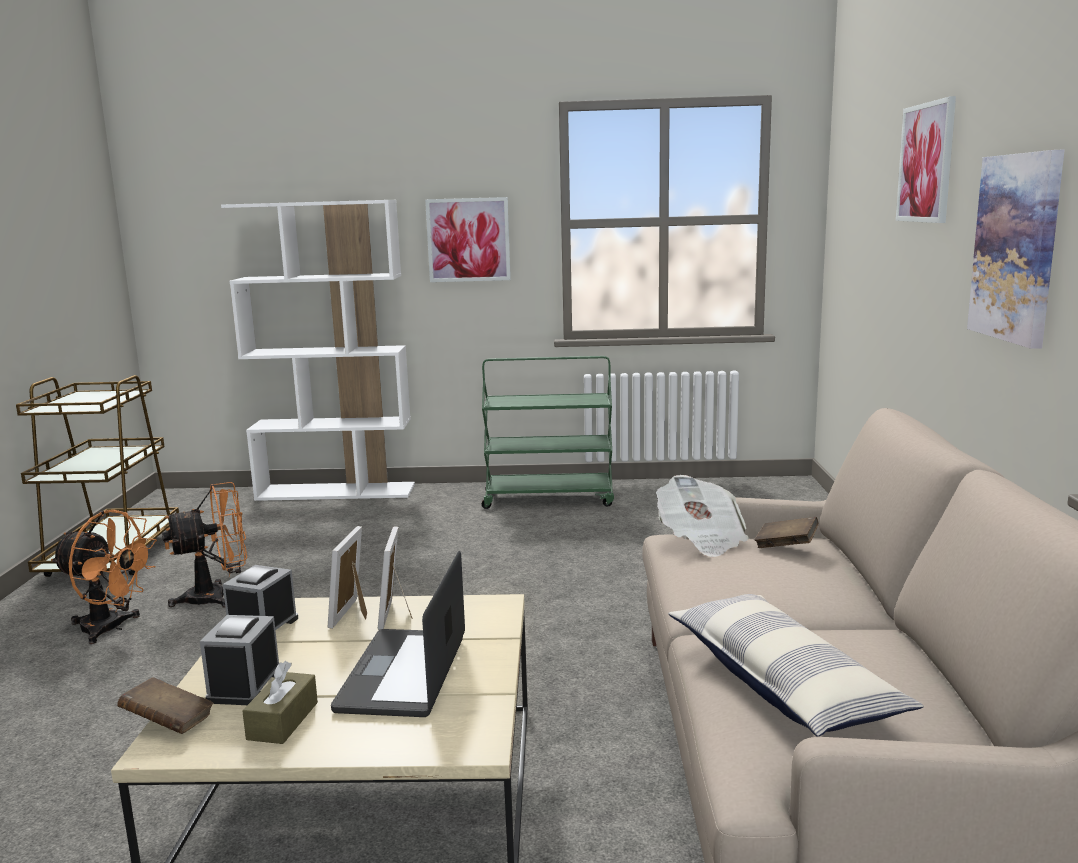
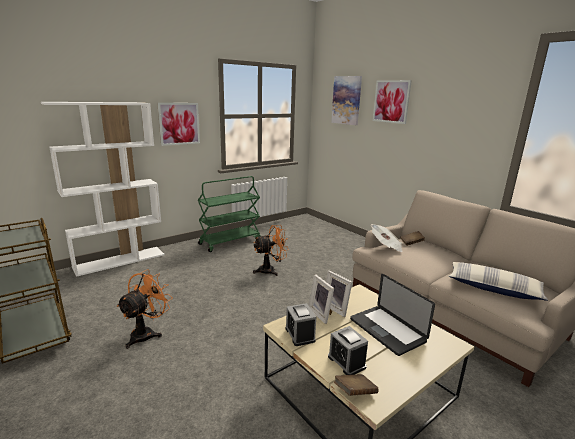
camera: 40 degrees left, 5 degrees up
orange fan [51,510,157,644] -> orange fan moved to [253,225,289,276]
brown tissue box [242,661,318,744] -> none
picture [967,149,1065,349] -> picture moved to [331,76,362,125]

